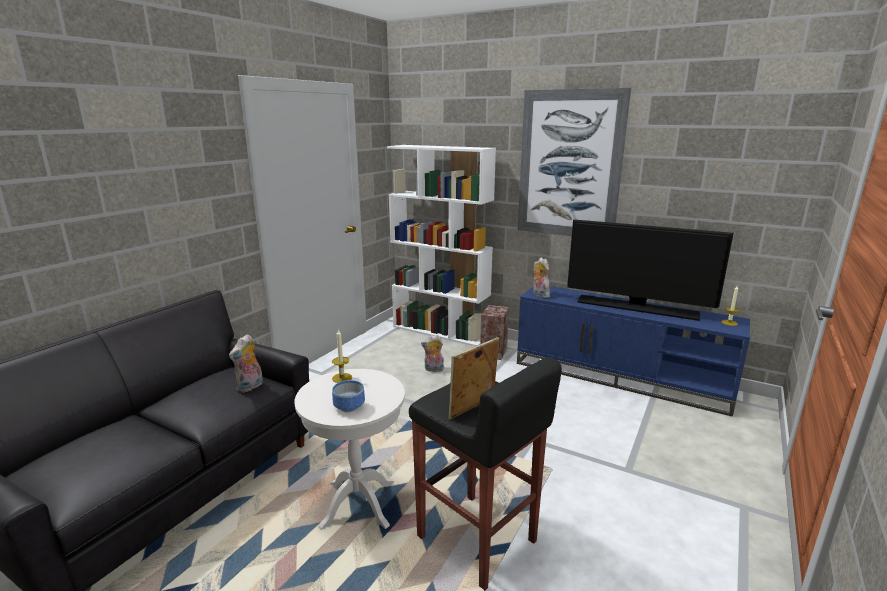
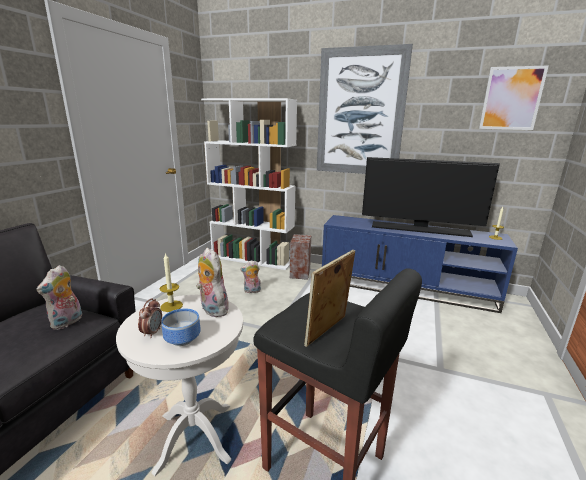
camera: 10 degrees left, 0 degrees up
plush toy [533,258,551,298] -> plush toy moved to [196,248,231,317]
none -> alarm clock [138,298,162,338]
none -> picture [479,65,549,130]

